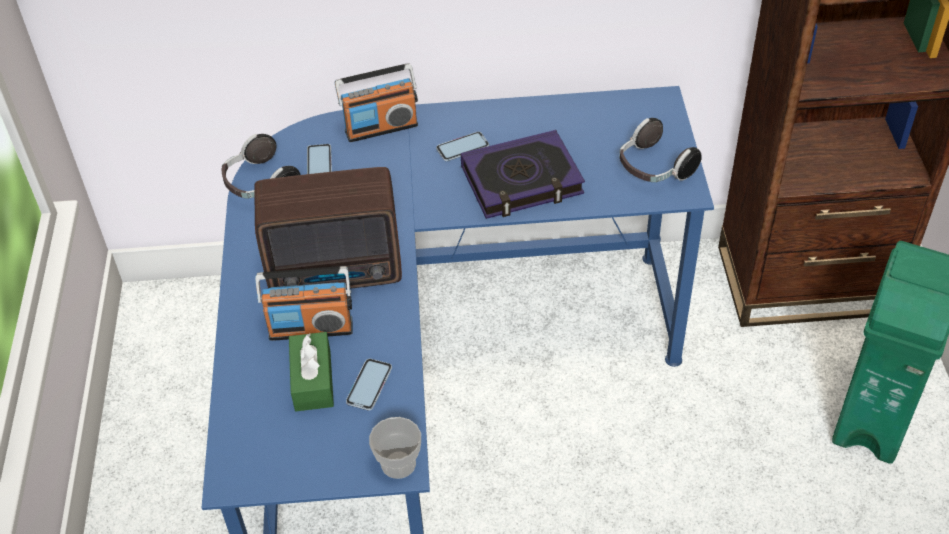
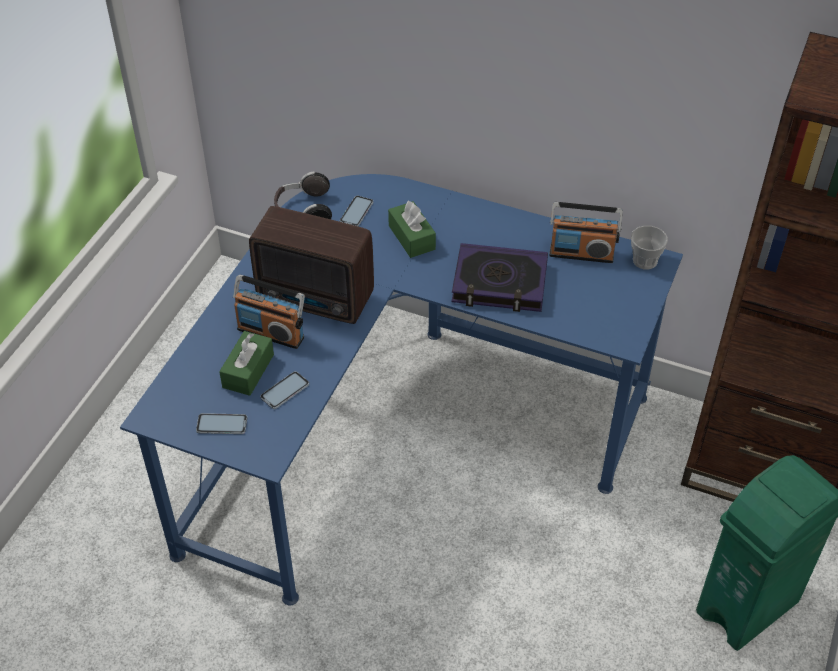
camera: 25 degrees right, 0 degrees up
radio [335,63,418,142] -> radio moved to [549,202,623,263]
cup [369,417,421,479] -> cup moved to [631,226,668,270]
phone [436,132,489,161] -> phone moved to [196,413,247,434]
headphones [619,118,702,182] -> none
none -> green tissue box [388,201,436,258]

